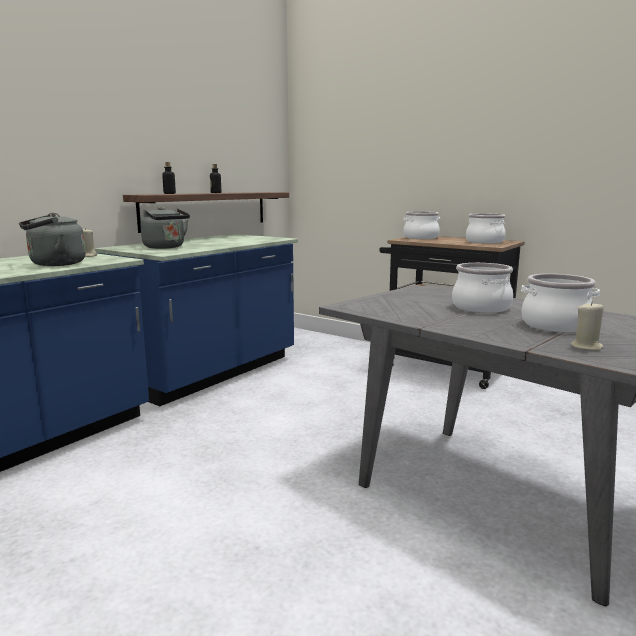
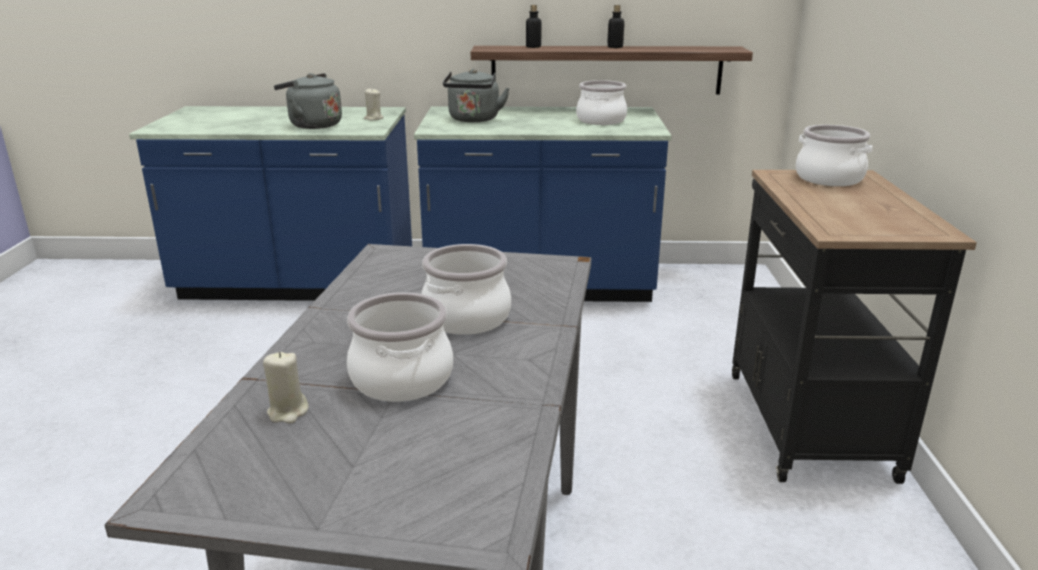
camera: 55 degrees right, 10 degrees up
cooking pot [466,213,506,244] -> cooking pot moved to [576,80,627,125]

